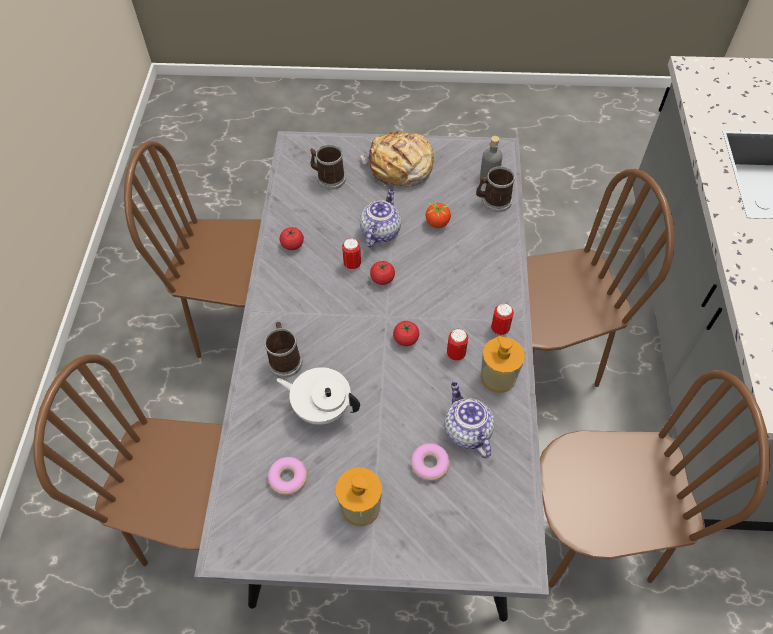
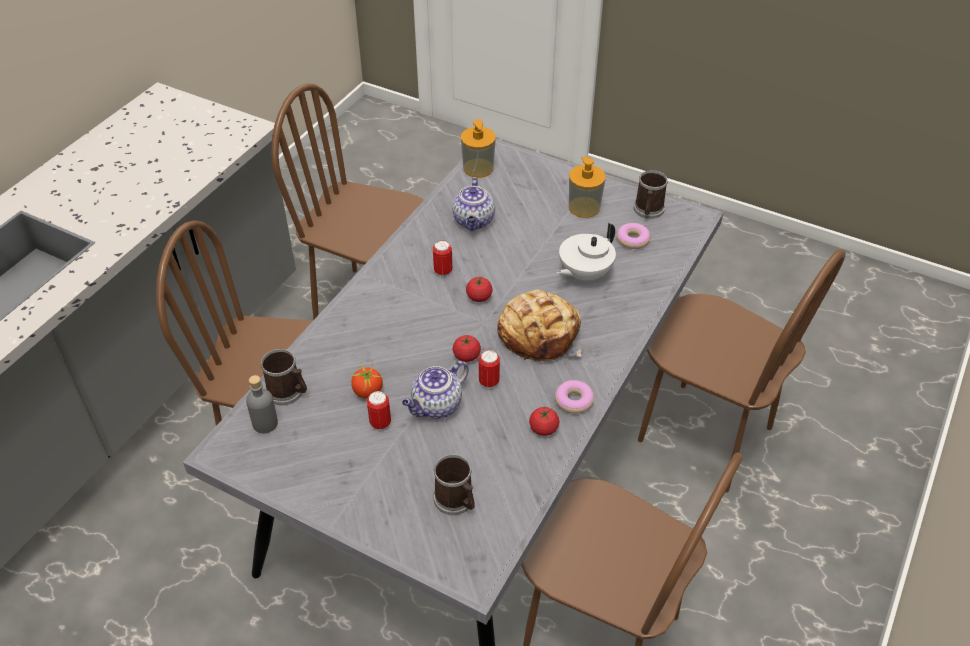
camera: 155 degrees left, 10 degrees down
mug [264,322,302,378] -> mug moved to [634,170,668,219]
white teapot [276,367,360,425] -> white teapot turned 90 degrees clockwise [556,223,616,281]
bread [360,131,434,187] -> bread moved to [498,289,583,362]
donut [411,443,450,481] -> donut moved to [555,380,594,414]
soap dispenser [481,336,525,393] -> soap dispenser moved to [461,119,496,178]
can [491,303,514,335] -> can moved to [367,391,391,430]

